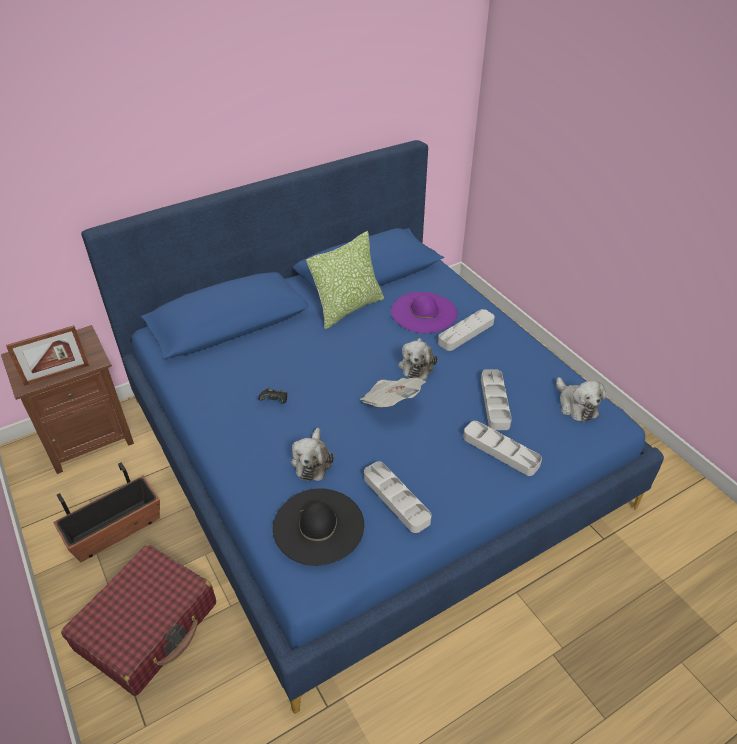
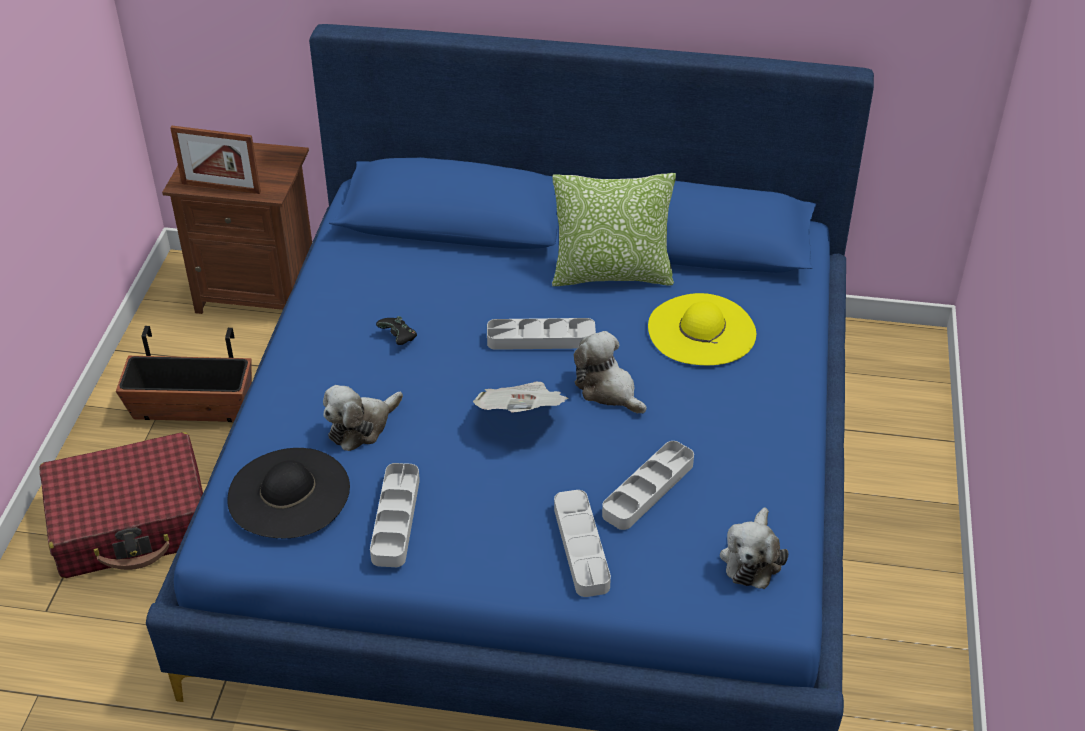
camera: 40 degrees right, 0 degrees up
purple hat [391,292,457,333] -> yellow hat [648,293,756,365]
plush toy [398,338,437,380] -> plush toy turned 90 degrees clockwise [574,331,647,413]
grey tray [438,309,495,351] -> grey tray moved to [487,318,596,350]

